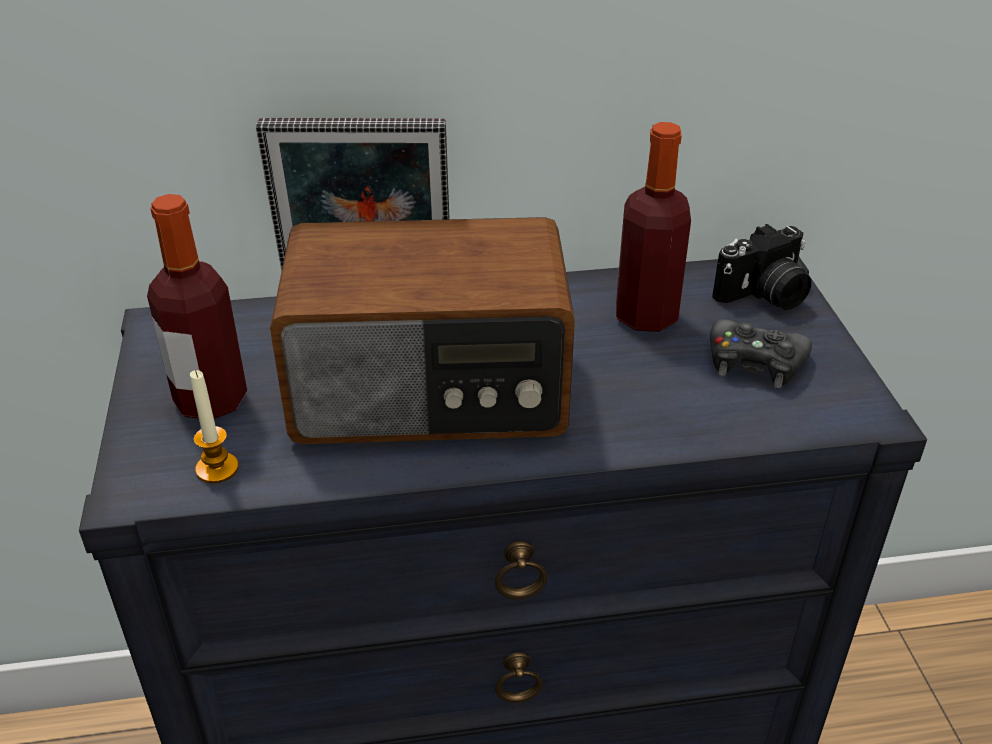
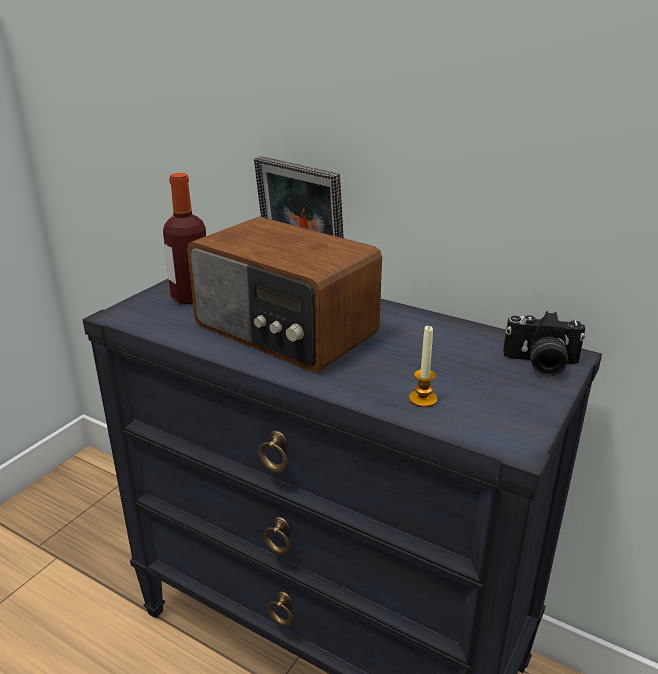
camera: 40 degrees right, 10 degrees down
candle [190,370,239,484] -> candle moved to [409,326,437,407]
bottle [616,122,691,332] -> none
black game controller [710,319,812,388] -> none

